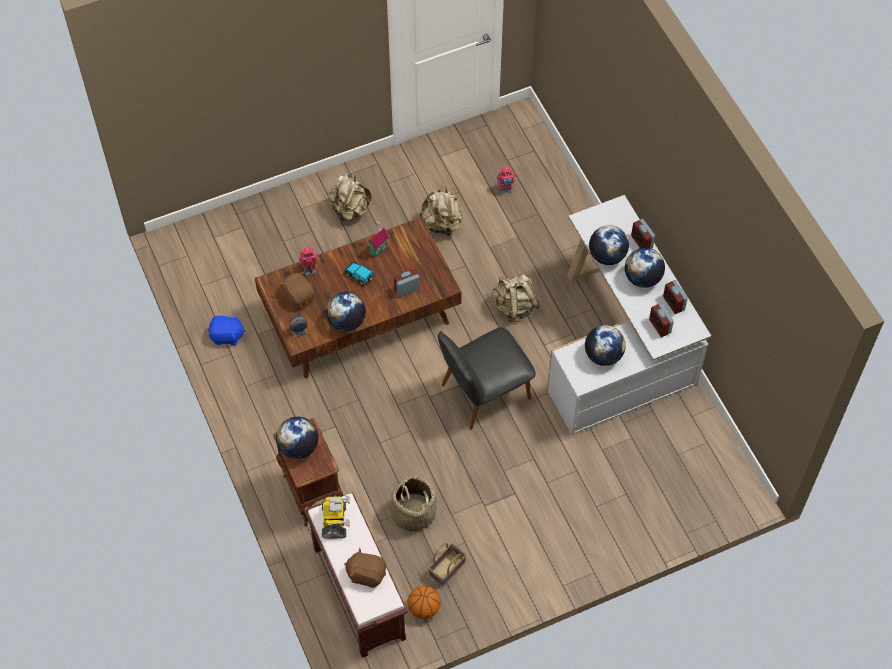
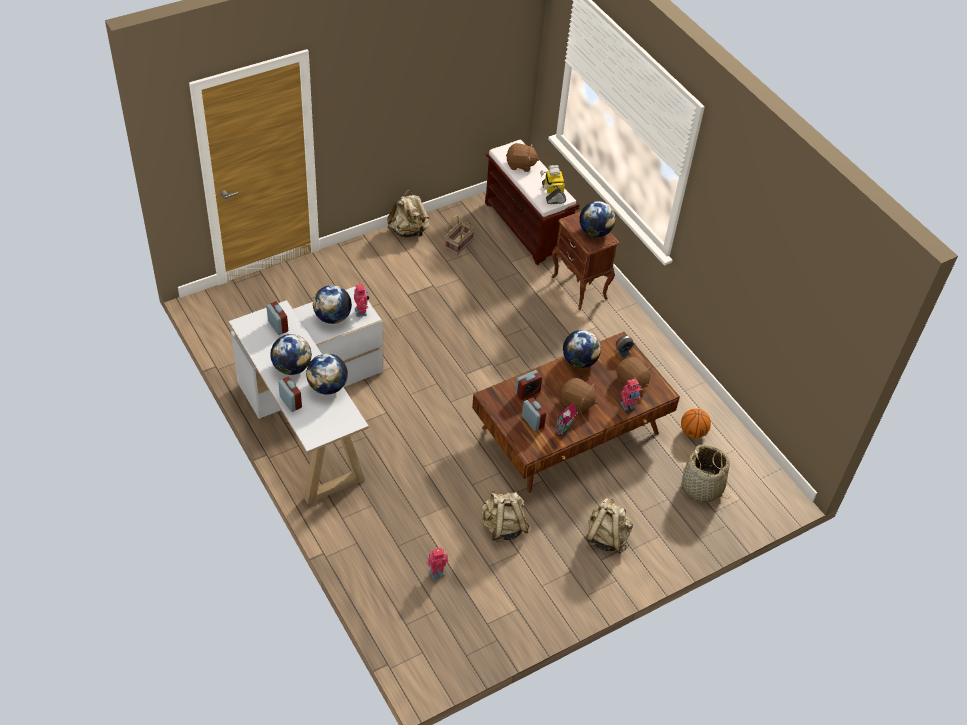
camera: 170 degrees right, 10 degrees down
blue plush toy [208,314,246,345] -> none
toy car [344,262,374,286] -> brown plush toy [560,377,597,413]
basket [391,476,437,531] -> basket moved to [682,445,731,502]
basketball [408,586,441,619] -> basketball moved to [681,409,711,438]
black chair [438,327,536,430] -> none
beige backpack [493,274,540,322] -> beige backpack moved to [387,190,430,237]
alarm clock [663,280,688,314] -> alarm clock moved to [522,397,546,431]
none -> toy robot [354,284,369,317]

